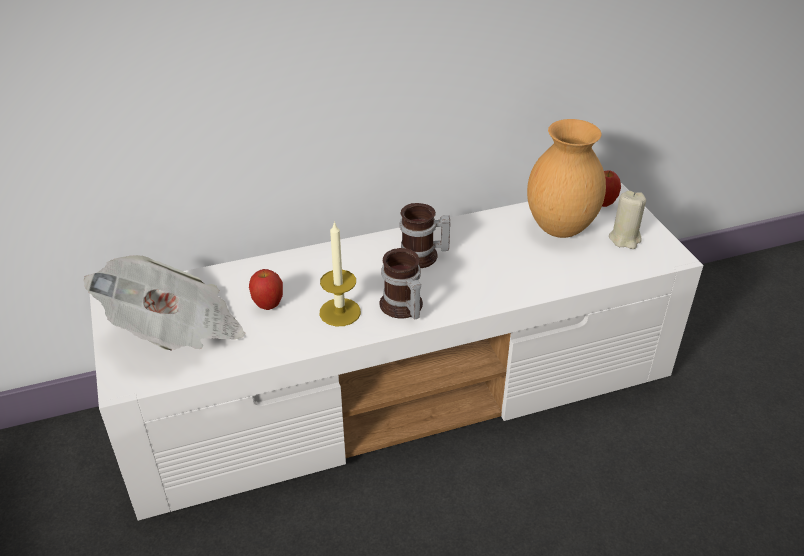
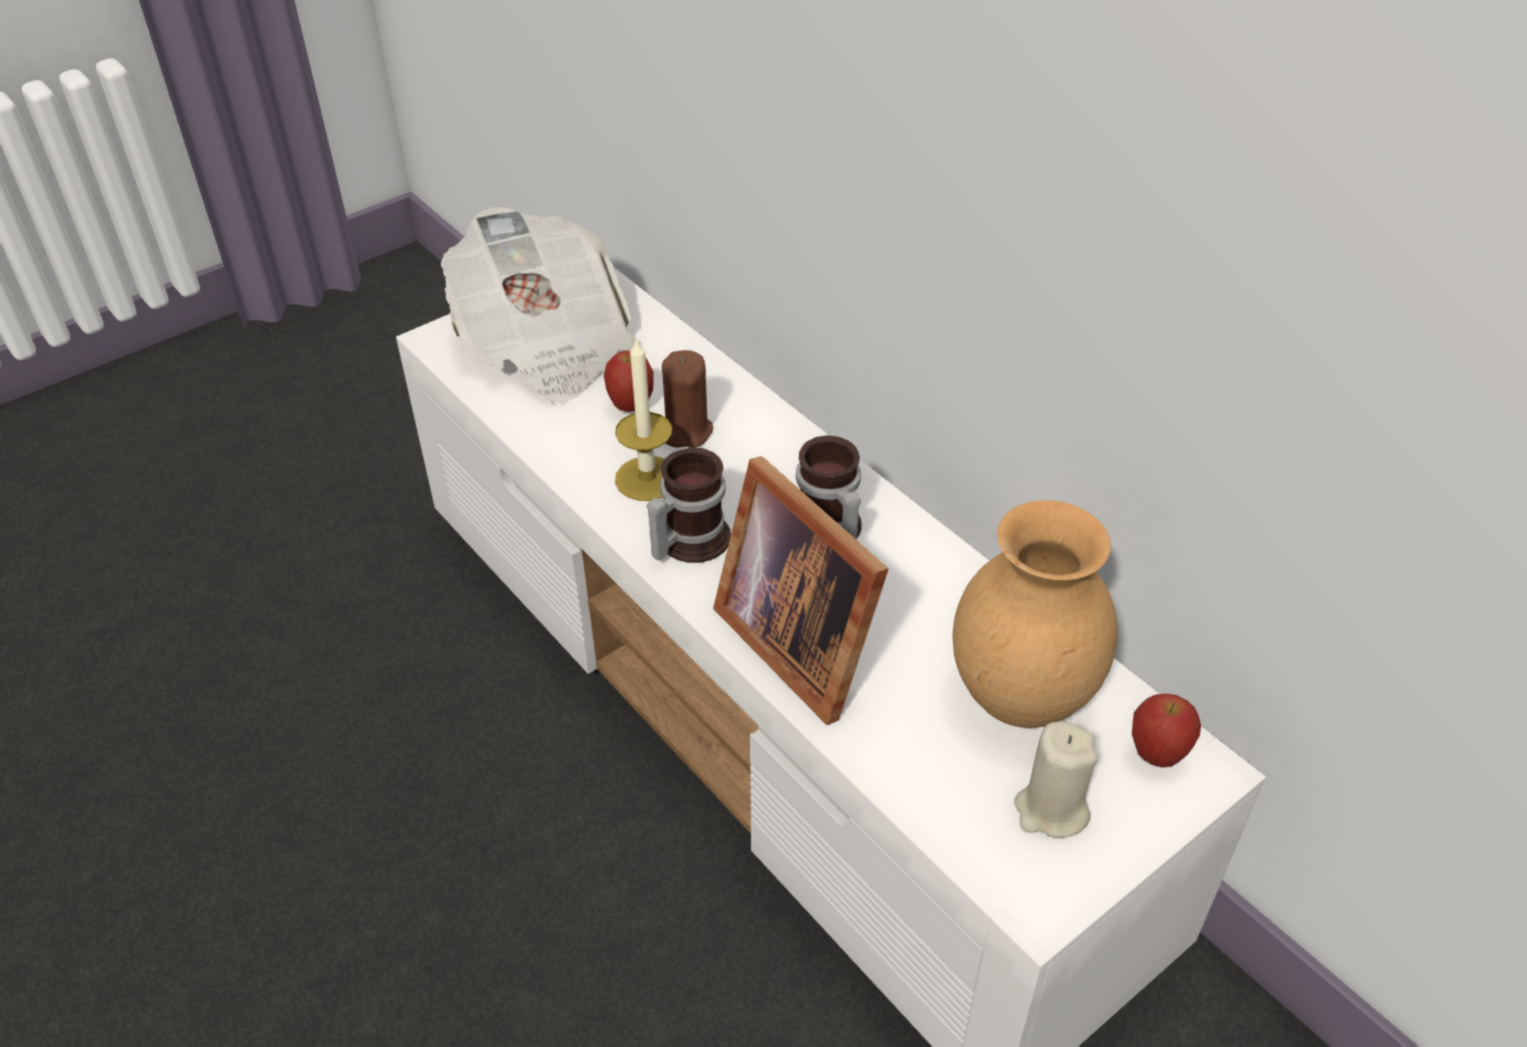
camera: 70 degrees right, 5 degrees up
none -> brown candle [662,350,713,448]
none -> picture frame [713,456,889,725]

